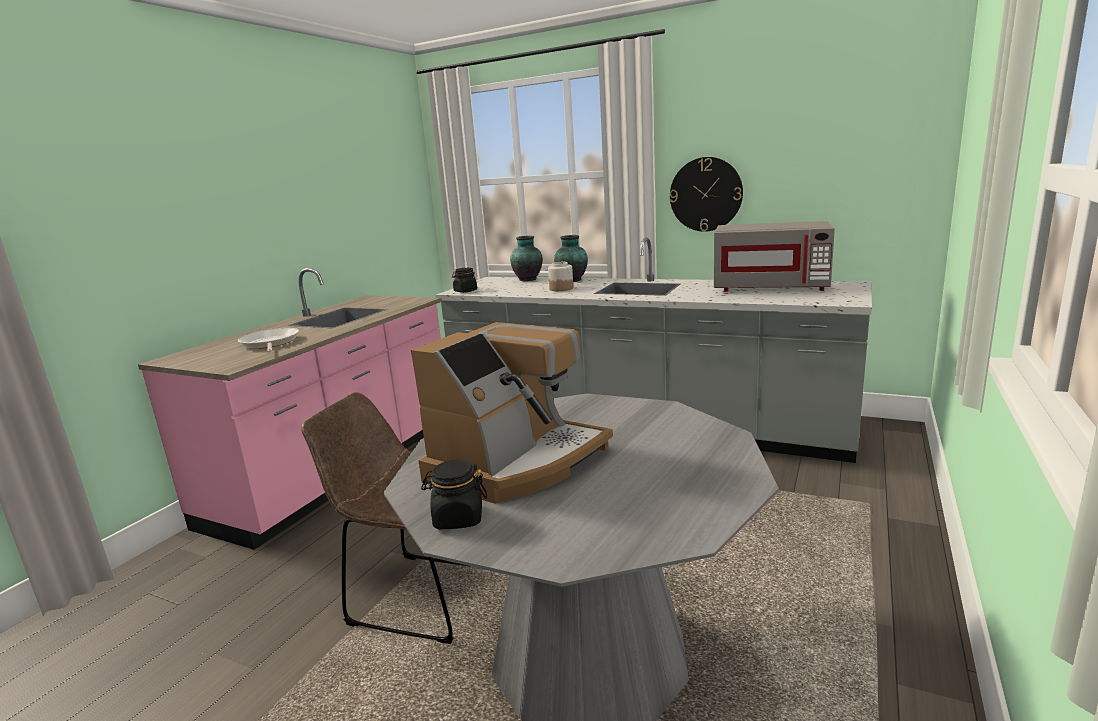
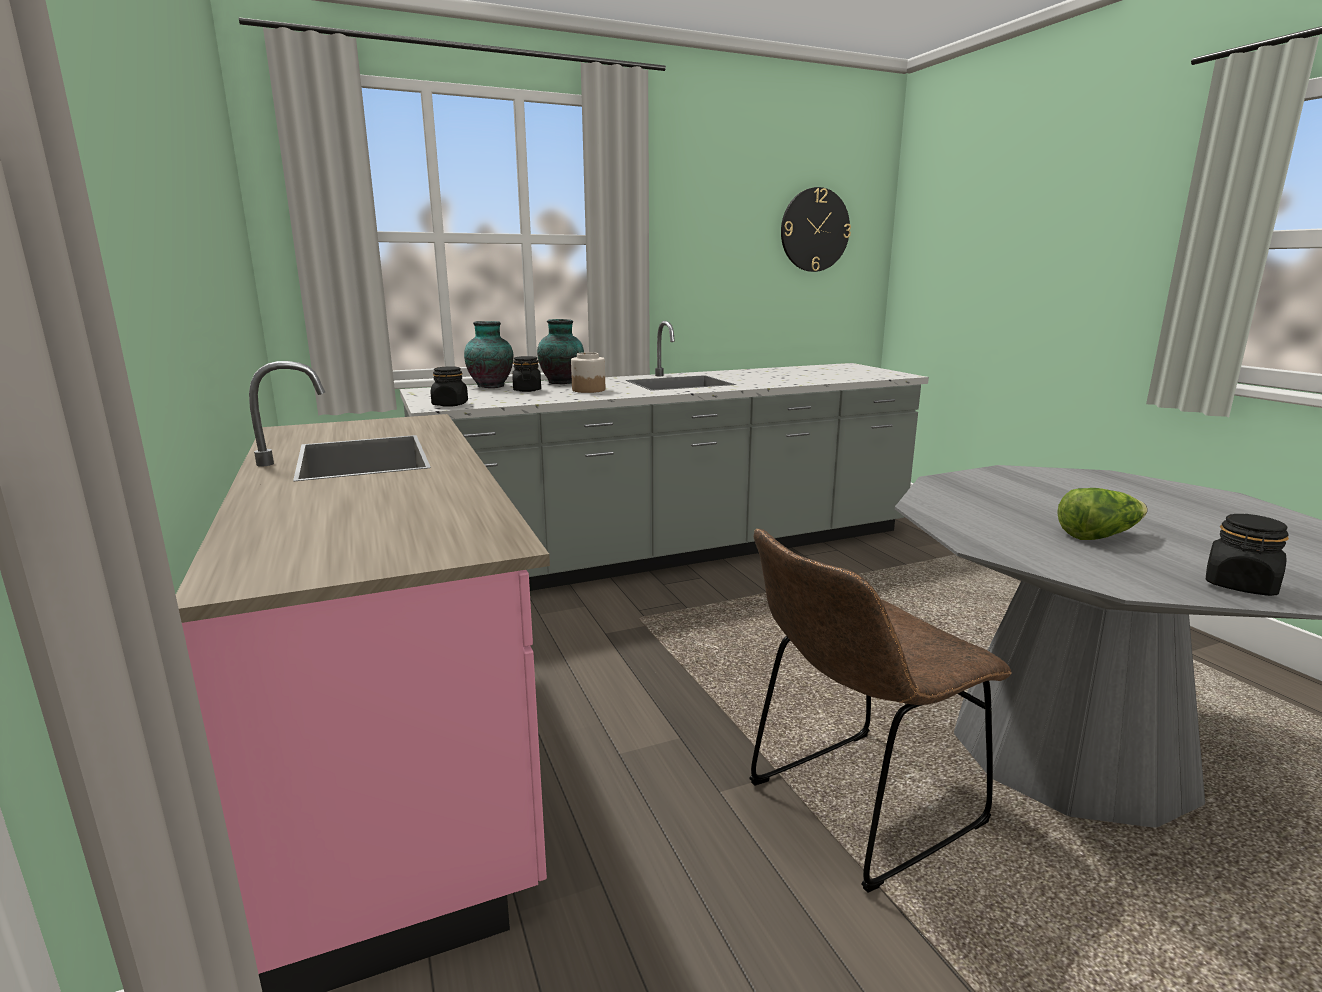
camera: 50 degrees left, 0 degrees up
frying pan [238,328,299,353] -> none
coffee machine [411,322,613,504] -> lettuce [1057,488,1148,540]
wall clock [670,157,743,232] -> wall clock moved to [781,187,851,272]
grey microwave [714,221,835,291] -> none
none -> black jar [512,356,541,392]

